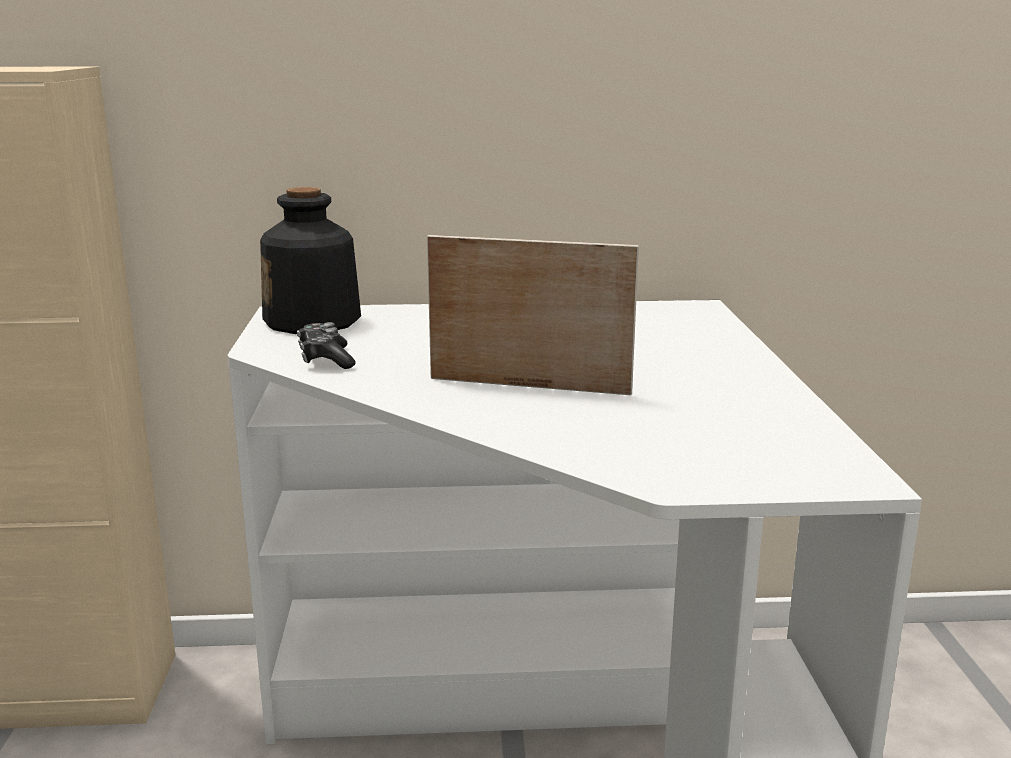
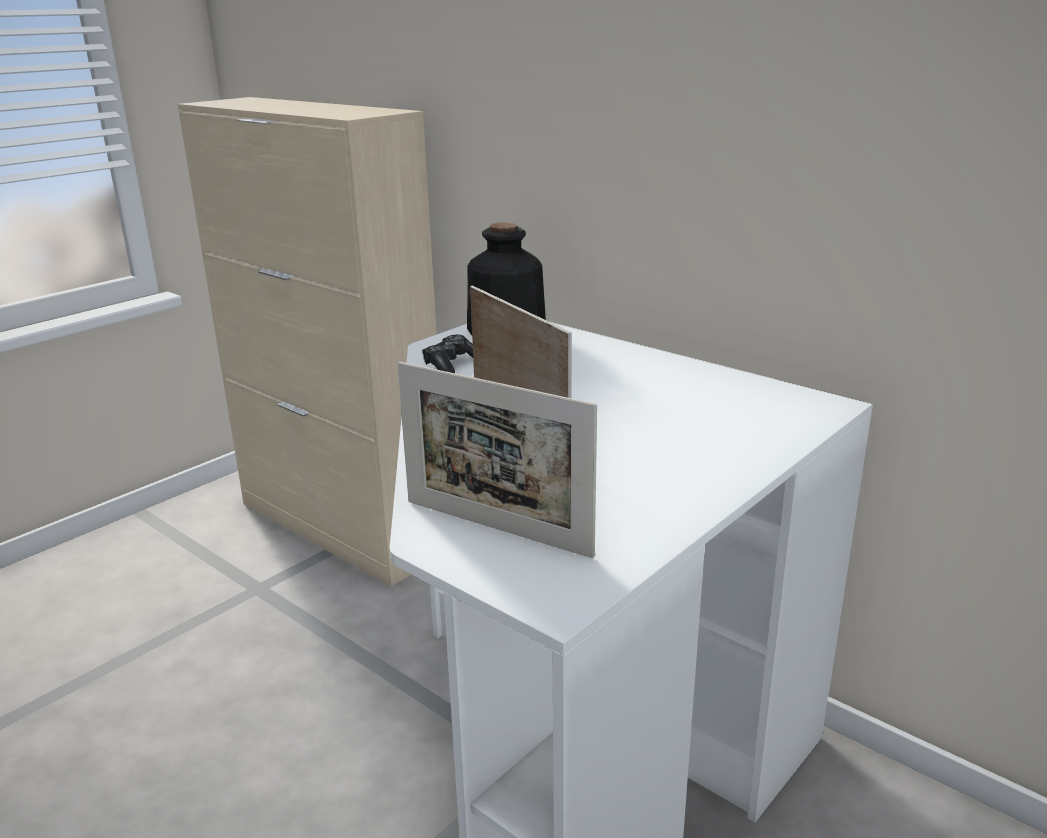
camera: 45 degrees right, 5 degrees up
none -> picture frame [397,362,597,558]

